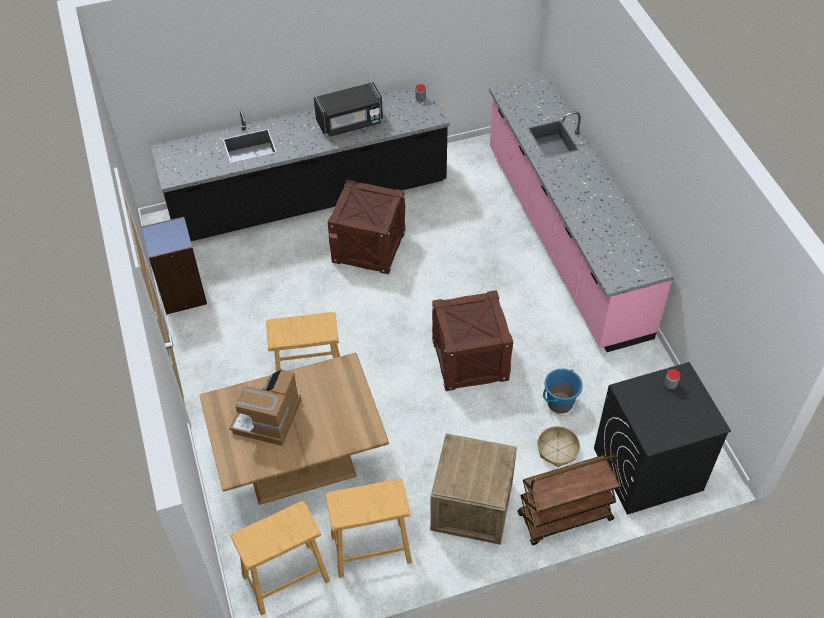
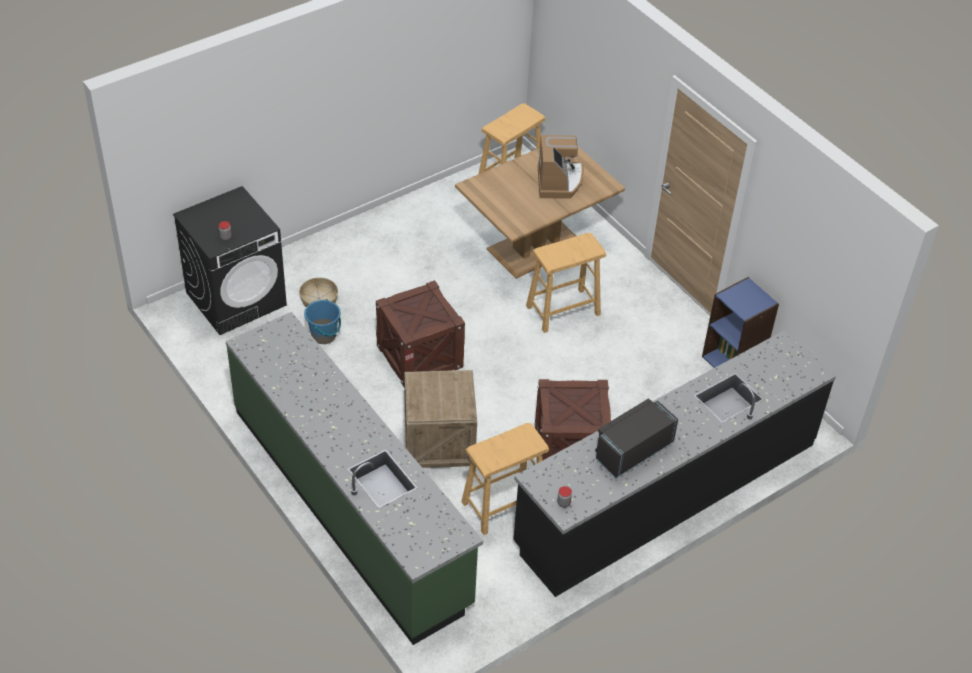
camera: 160 degrees right, 5 degrees down
beige stool [325,478,412,578] -> beige stool moved to [461,423,549,535]
crate [430,433,517,545] -> crate moved to [404,370,477,468]
pink counter [489,75,674,352] -> green counter [226,312,483,645]
brown cart [517,455,621,545] -> none

